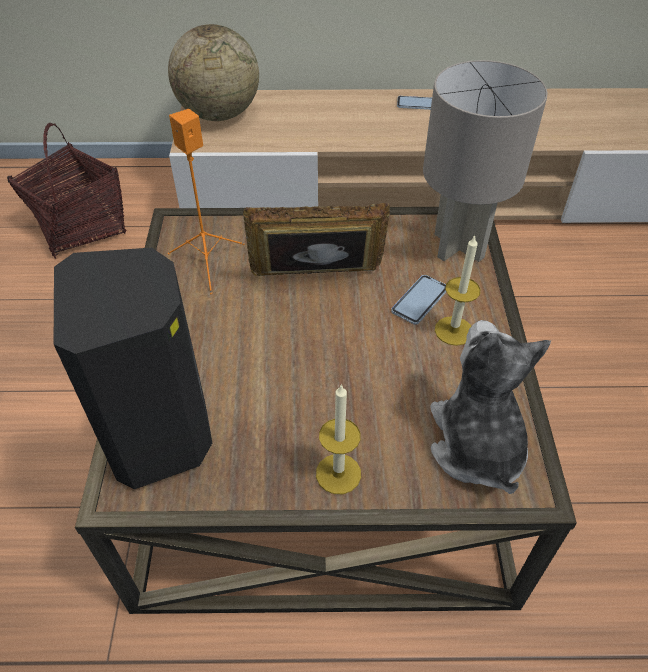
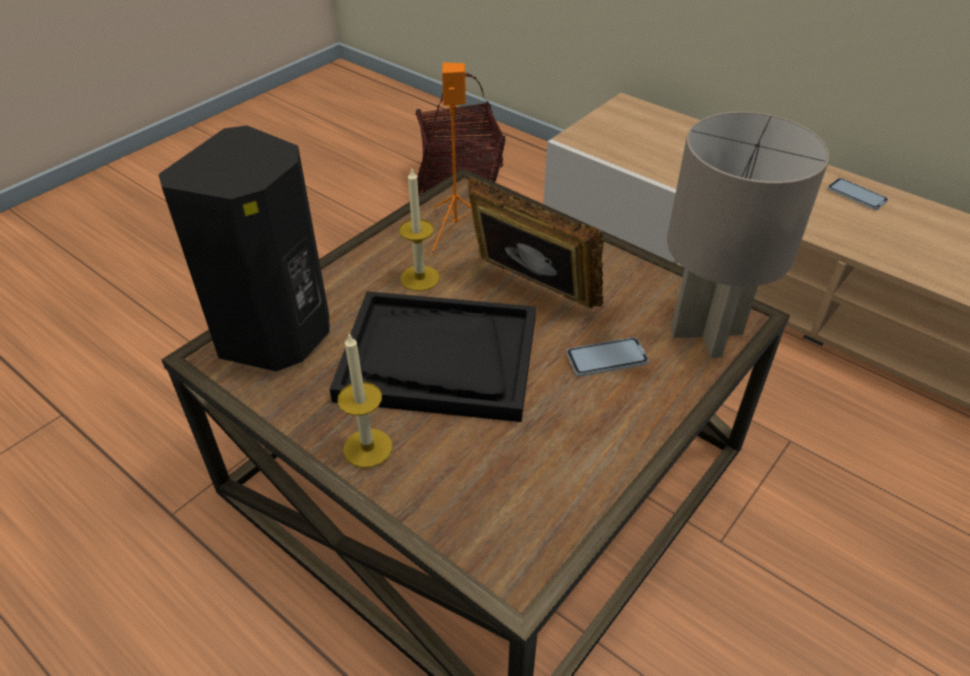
camera: 40 degrees right, 5 degrees down
globe [168,24,259,121] -> none
plush toy [430,320,551,494] -> none
candle [435,235,480,346] -> candle moved to [399,169,440,291]
none -> black tray [329,291,536,422]

